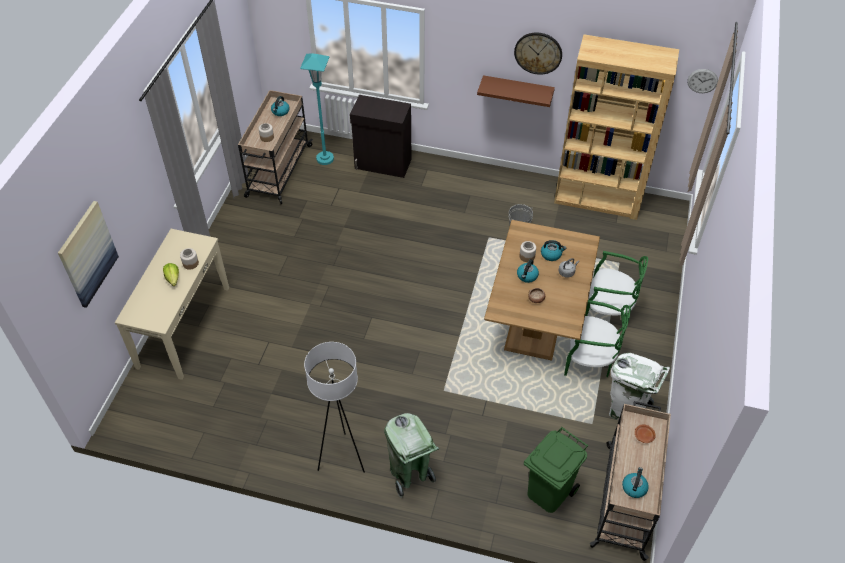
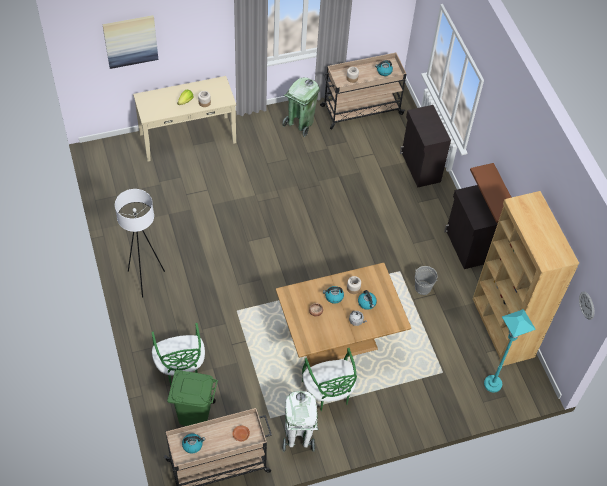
camera: 55 degrees right, 5 degrees up
turquoise floor lamp [300,53,334,165] -> turquoise floor lamp moved to [484,309,536,393]
green trash can [384,413,439,498] -> green trash can moved to [282,77,320,137]
wall clock [514,32,562,75] -> none
green chair [585,251,648,316] -> green chair moved to [151,323,205,385]
none -> black cabinet [444,185,498,269]

